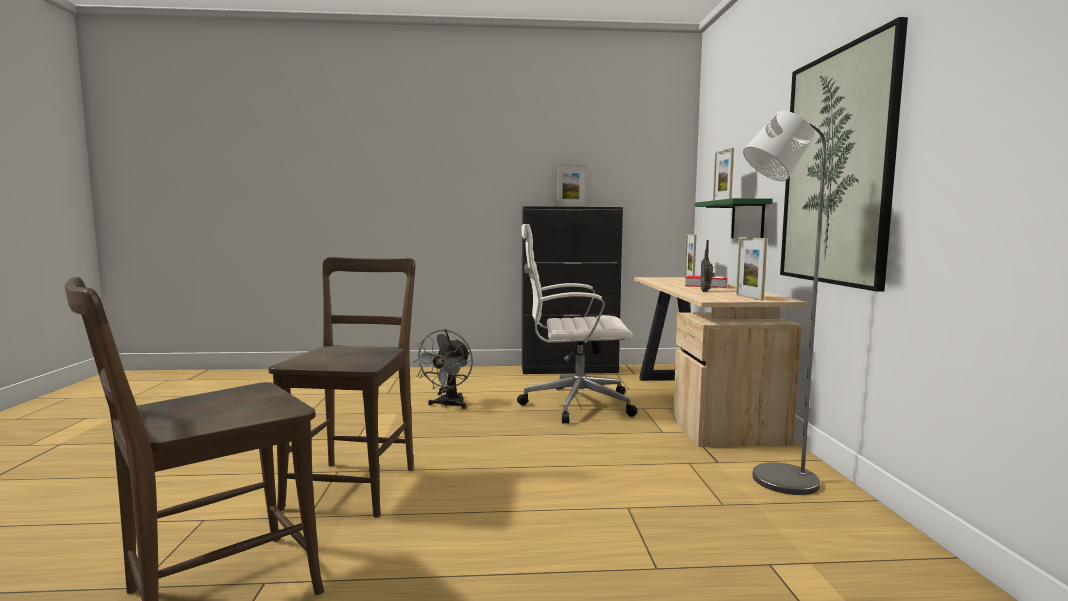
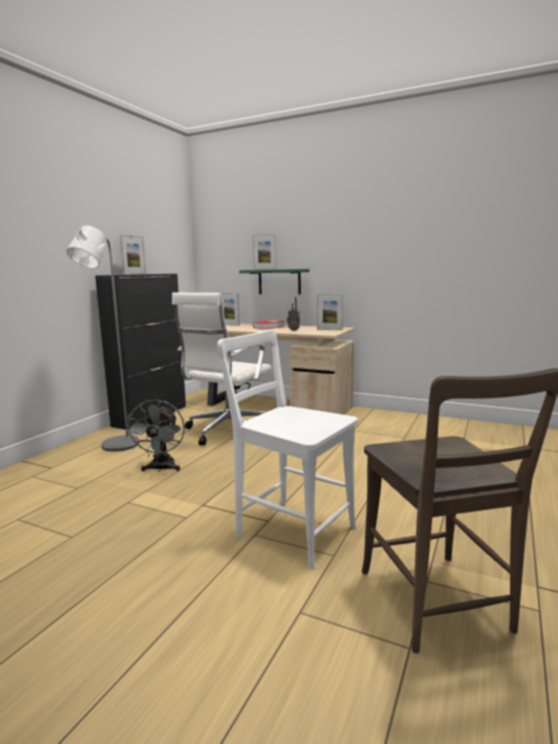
camera: 60 degrees left, 5 degrees up
brown chair [268,257,415,517] -> white chair [217,330,358,570]
grey fan [413,329,473,409] -> grey fan turned 45 degrees clockwise [125,399,185,472]
grey floor lamp [743,111,827,495] -> grey floor lamp moved to [67,225,140,452]
picture [780,17,908,292] -> none

